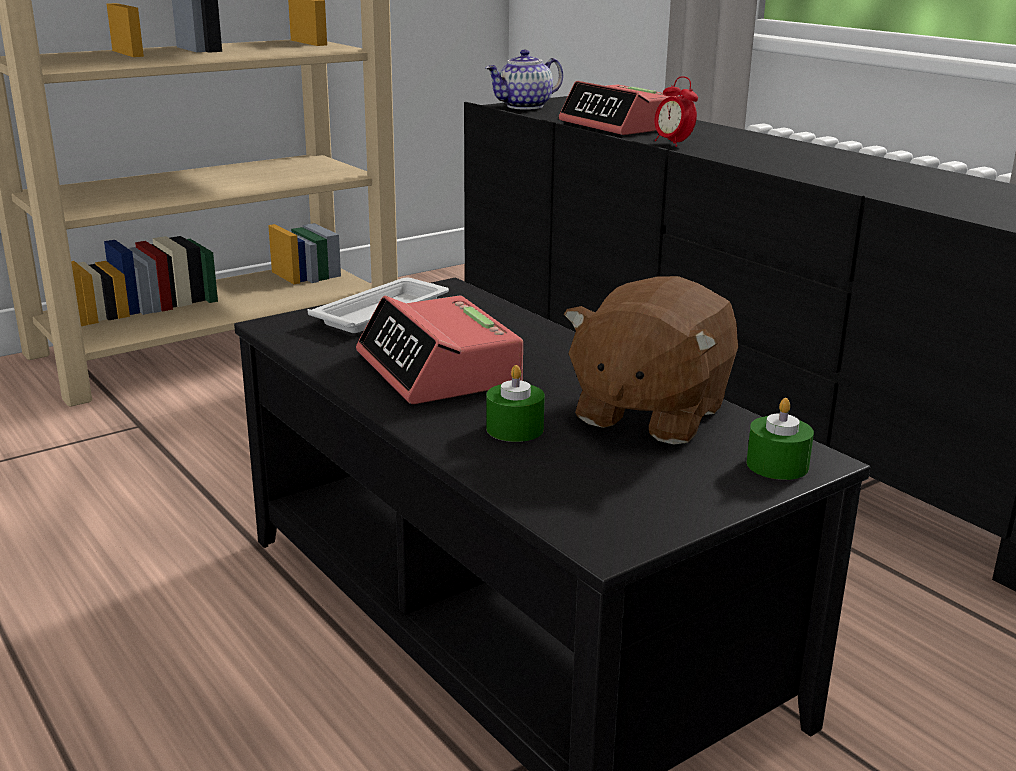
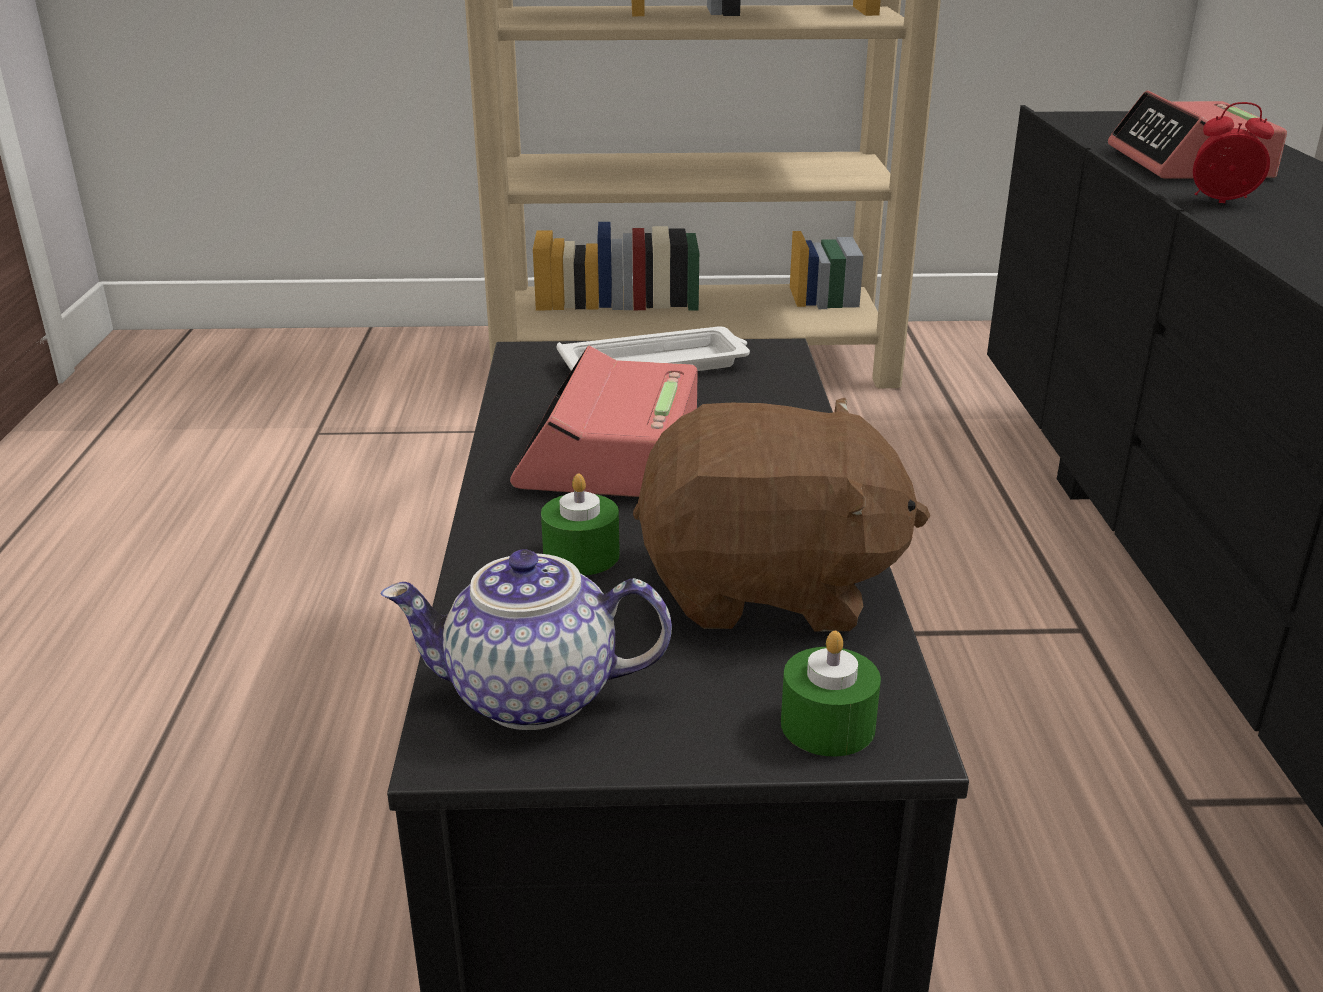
camera: 35 degrees right, 5 degrees up
teapot [485,50,563,110] -> teapot moved to [381,549,672,730]
brown plush toy [564,276,738,444] -> brown plush toy turned 150 degrees counterclockwise [633,398,930,631]
alarm clock [655,76,698,147] -> alarm clock turned 105 degrees clockwise [1193,102,1274,203]

